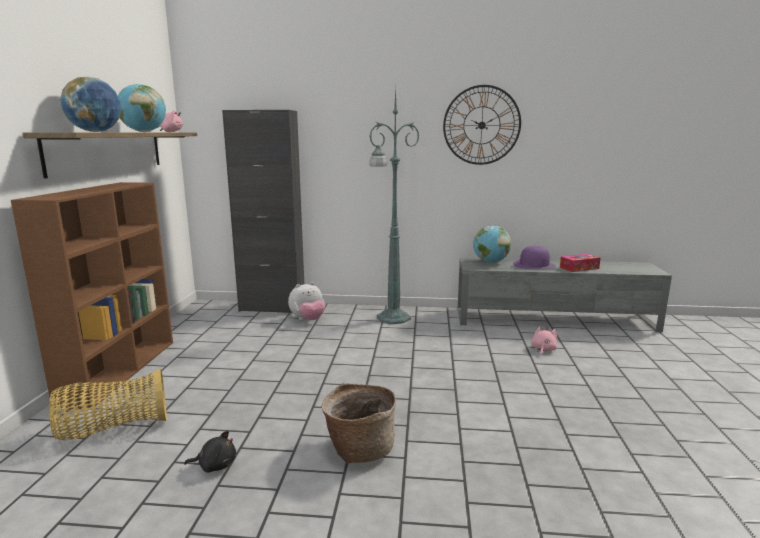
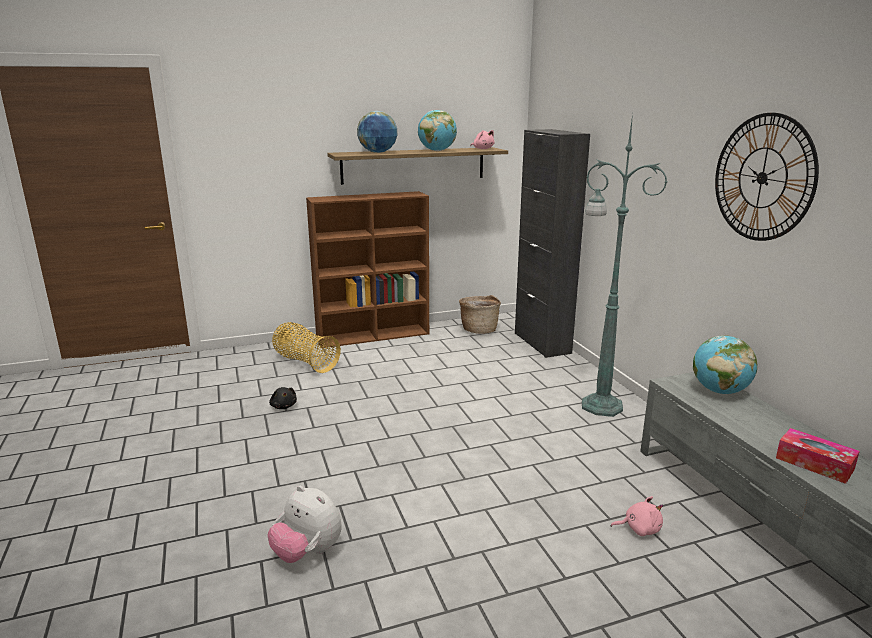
camera: 65 degrees right, 5 degrees up
plush toy [288,282,325,320] -> plush toy moved to [268,485,342,563]
basket [321,383,396,464] -> basket moved to [459,295,501,334]
purple hat [513,246,556,269] -> none

